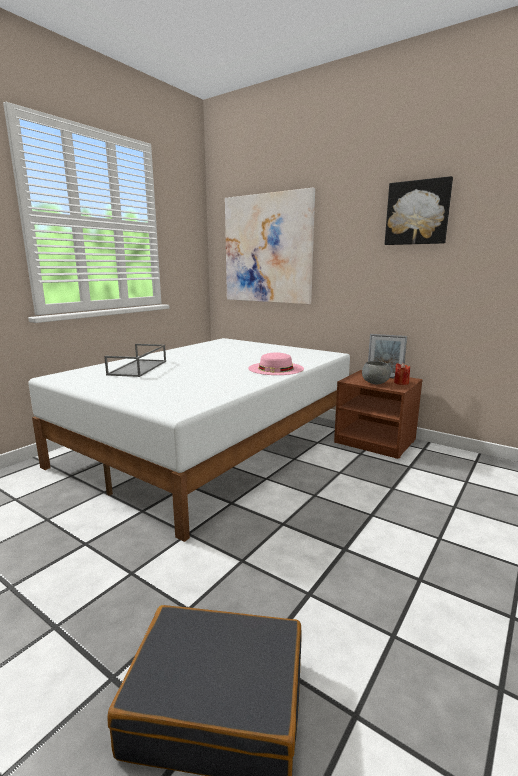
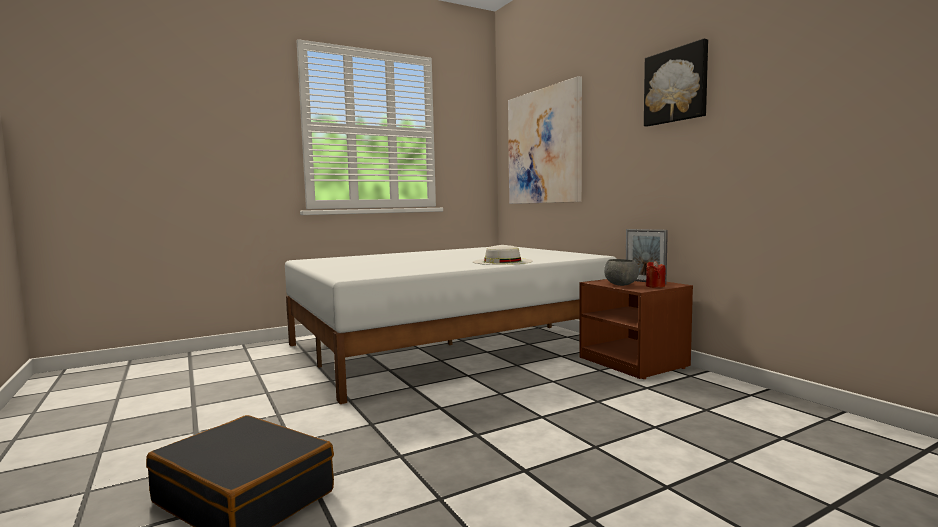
camera: 25 degrees right, 10 degrees down
grey tray [104,344,166,377] -> none
pink hat [248,353,304,375] -> white hat [473,245,533,265]

